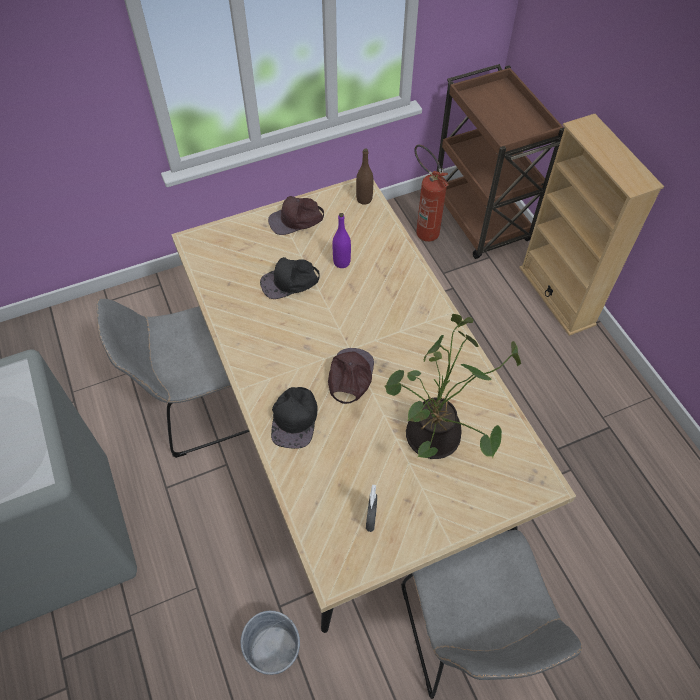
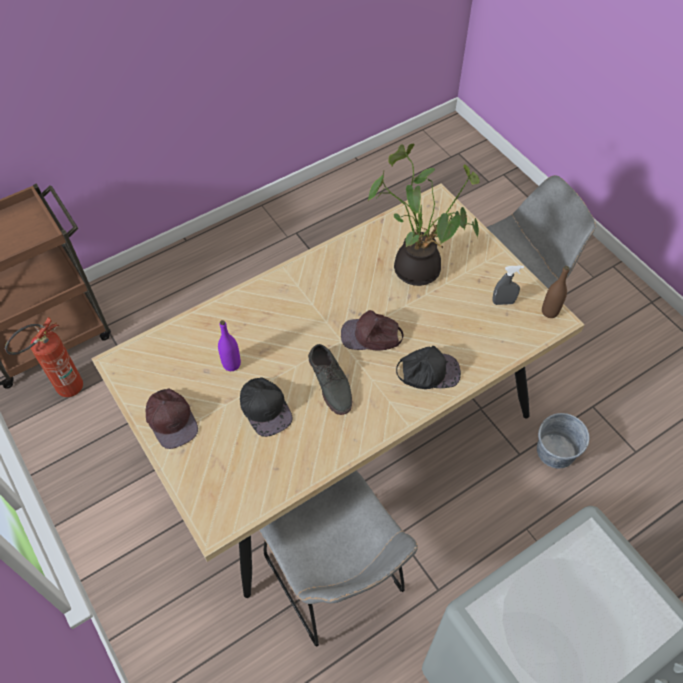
camera: 100 degrees left, 0 degrees up
brown bottle [356,148,373,205] -> brown bottle moved to [542,266,569,318]
beige bookcase [519,114,664,336] -> none
none -> grey shoe [308,344,352,415]

